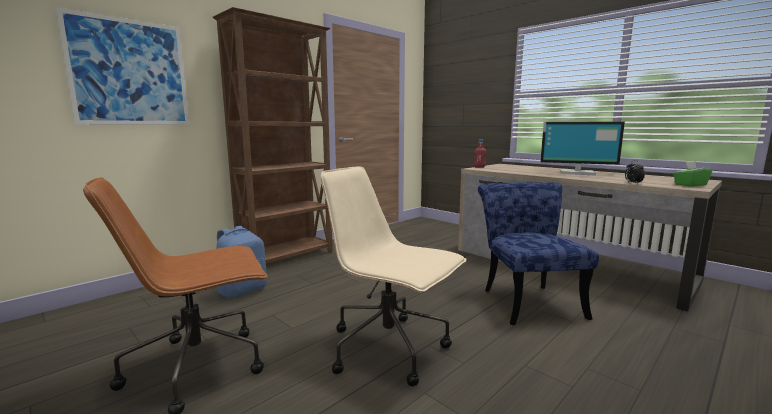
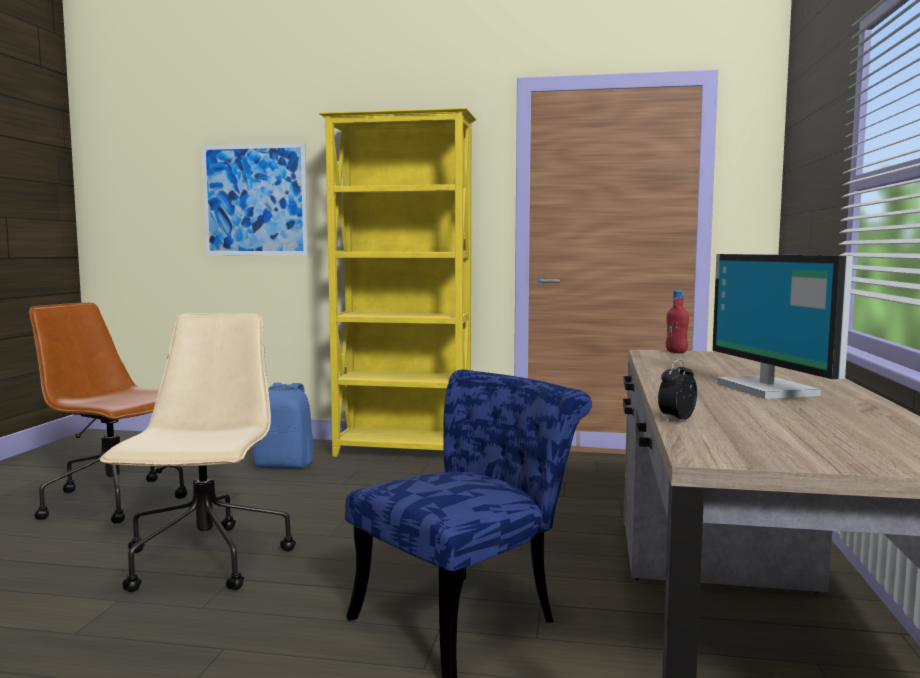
camera: 55 degrees right, 5 degrees down
brown bookcase [213,7,333,263] -> yellow bookcase [319,108,476,457]
green tissue box [673,161,712,187] -> none

